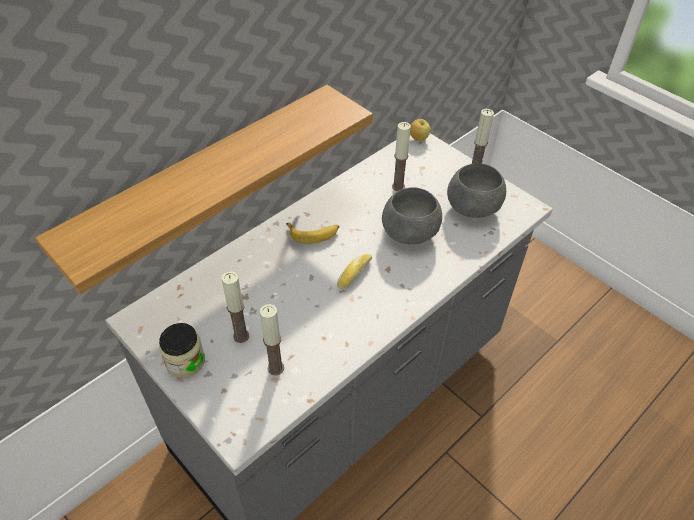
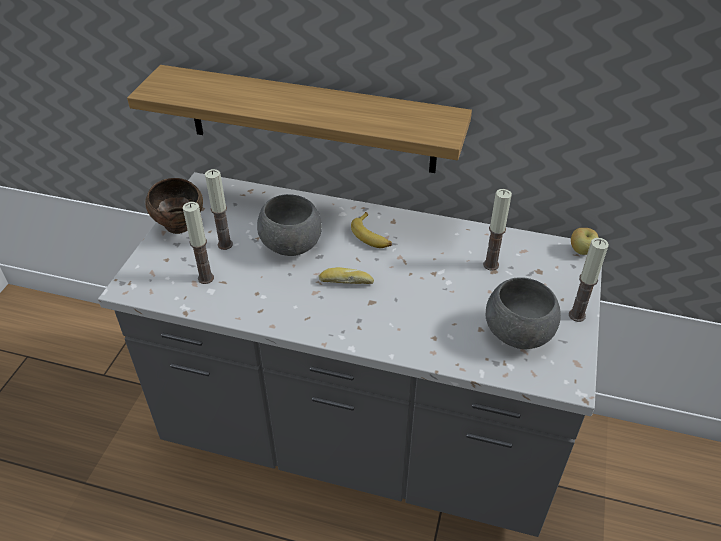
camera: 60 degrees right, 5 degrees down
jar [159,323,205,378] -> brown bowl [145,178,203,234]
grey bowl [382,187,442,244] -> grey bowl moved to [257,194,322,256]

